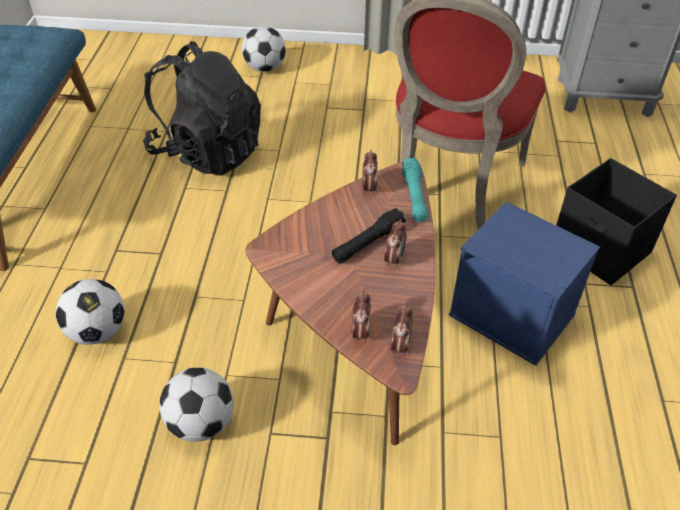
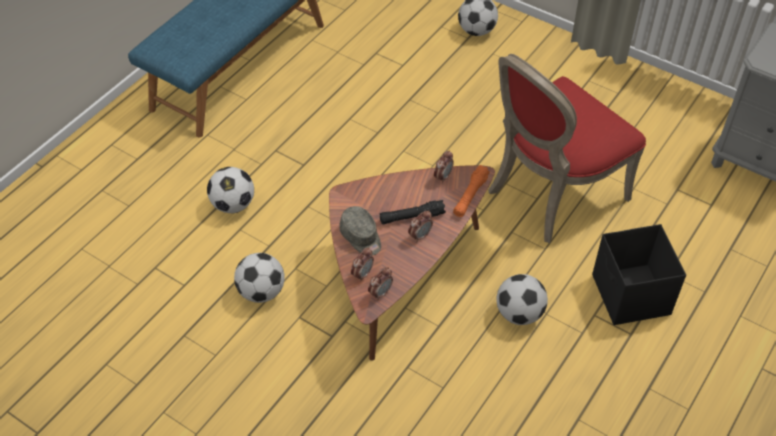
camera: 30 degrees right, 5 degrees up
black backpack [143,41,261,176] -> none
turquoise flashlight [402,158,428,222] -> orange flashlight [453,165,490,217]
blue storage box [449,202,600,366] -> football [496,274,548,325]
none -> grey cap [340,206,381,255]

